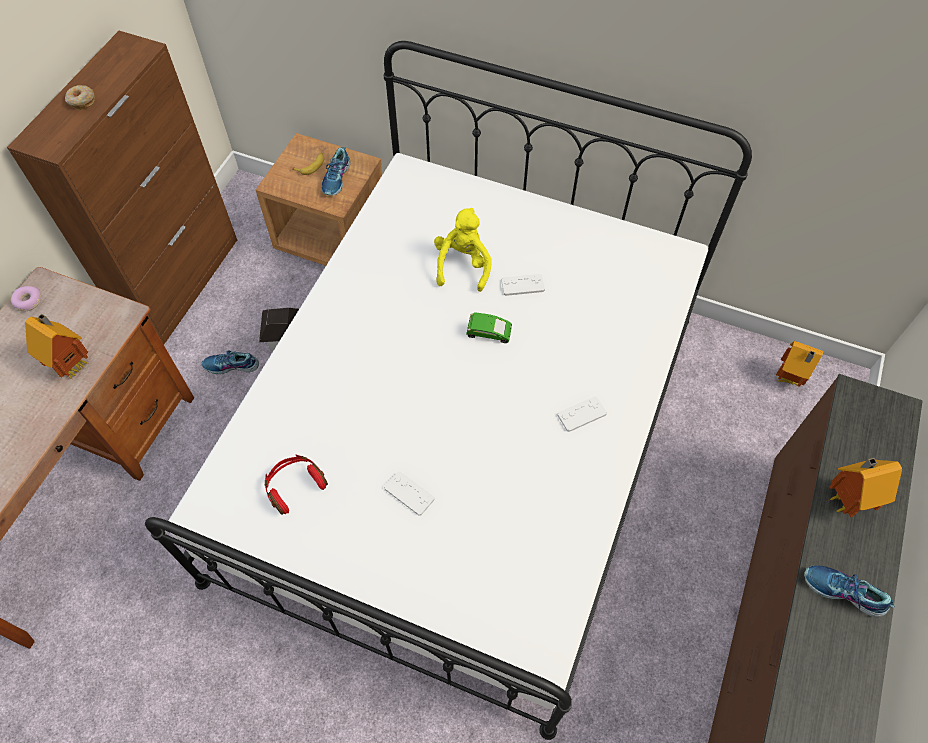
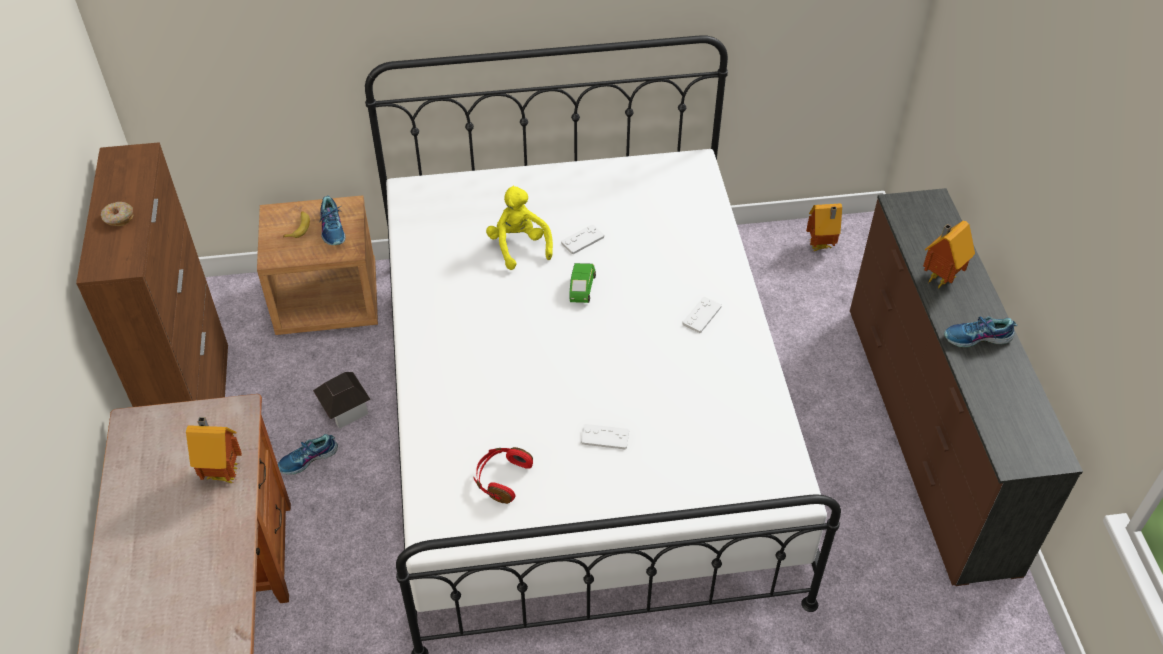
camera: 30 degrees left, 10 degrees down
donut [11,286,42,311] -> none
green toy car [466,312,512,343] -> green toy car turned 120 degrees clockwise [569,263,596,303]

